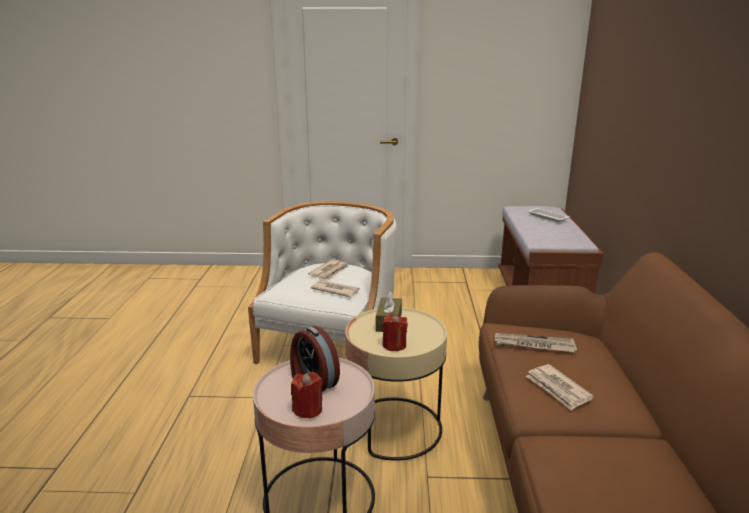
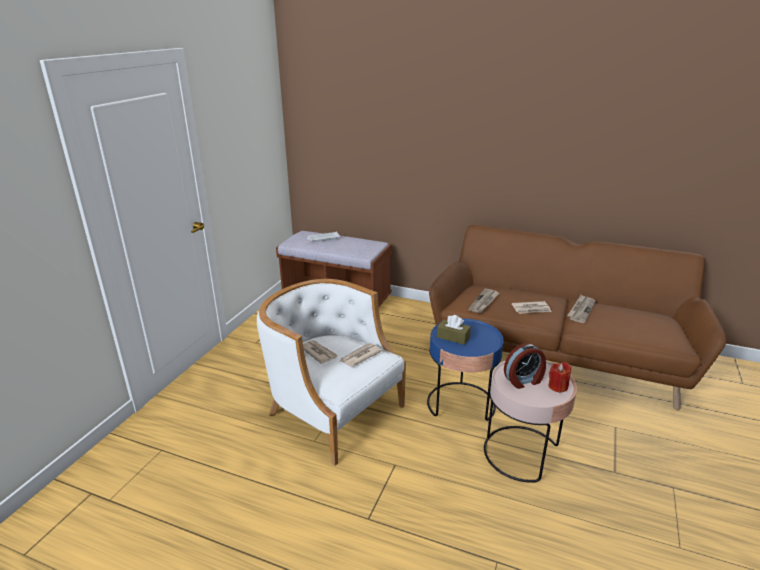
camera: 70 degrees left, 5 degrees up
beige side table [345,307,447,461] -> blue side table [427,318,503,421]
red candle [382,313,408,351] -> none
none -> newspaper [567,295,595,323]

